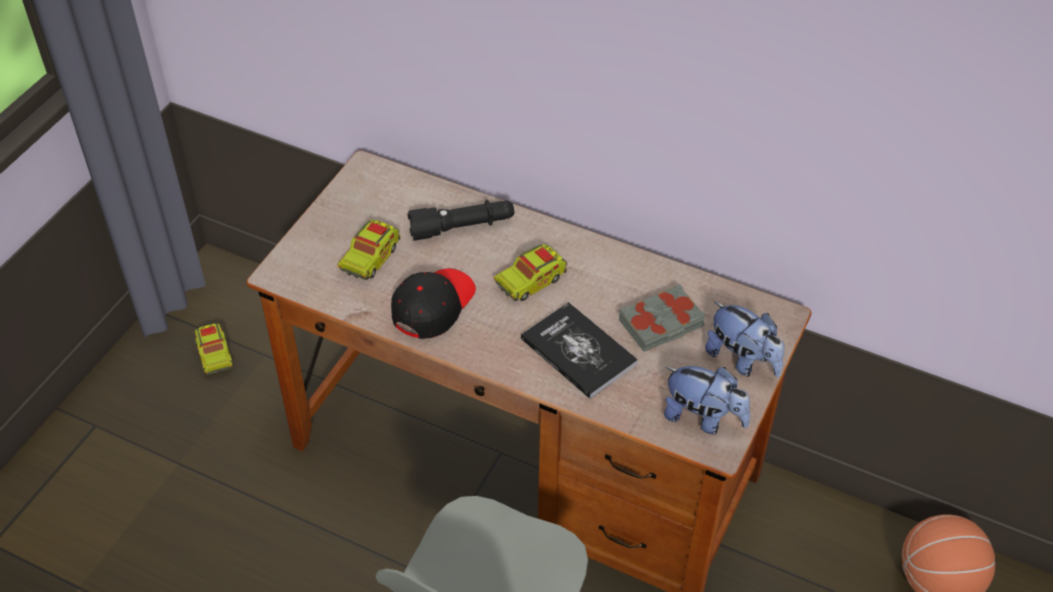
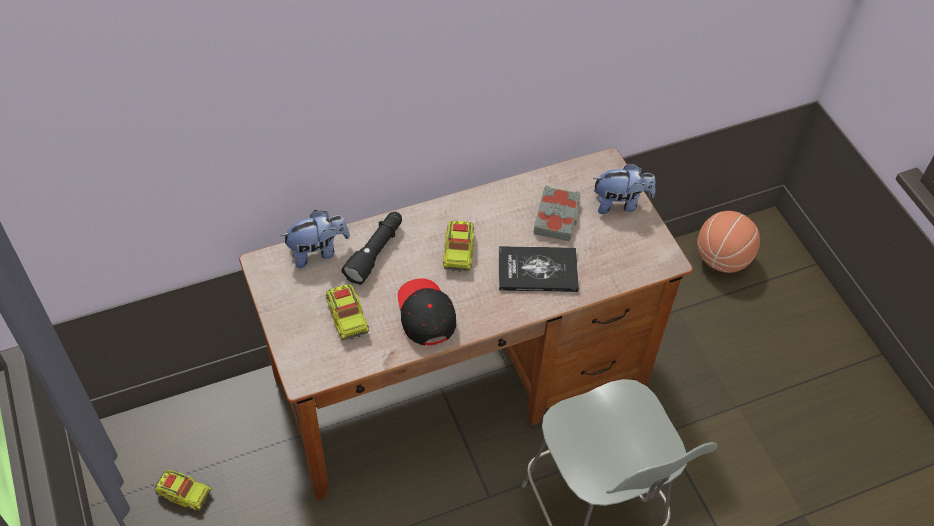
camera: 50 degrees left, 5 degrees up
plush toy [664,366,750,434] -> plush toy moved to [281,210,350,268]

